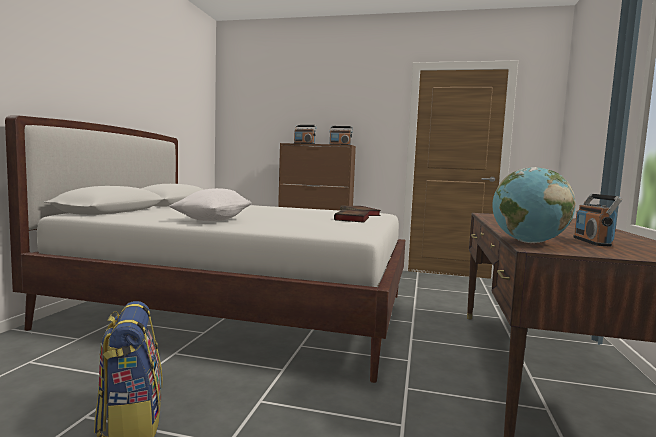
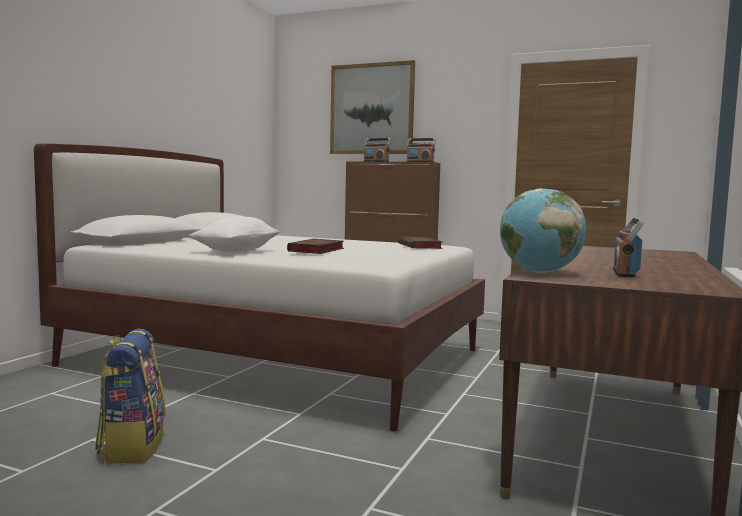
camera: 10 degrees right, 0 degrees up
book [334,209,370,223] -> book moved to [287,239,344,254]
none -> picture [330,60,415,154]

